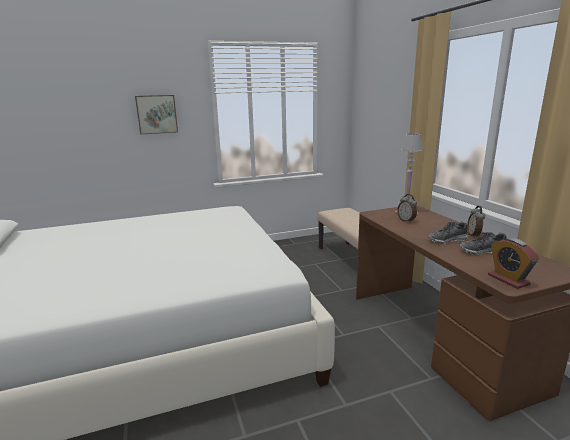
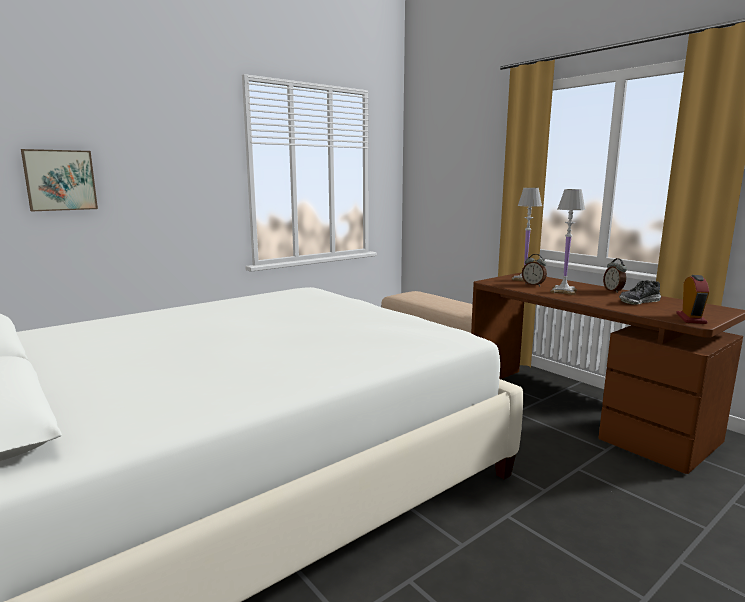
camera: 20 degrees left, 5 degrees down
picture [135,95,178,135] -> picture moved to [21,149,98,211]
shoe [428,222,469,244] -> none
alarm clock [488,238,539,289] -> alarm clock turned 120 degrees counterclockwise [676,275,709,324]
none -> white table lamp [551,189,585,295]

